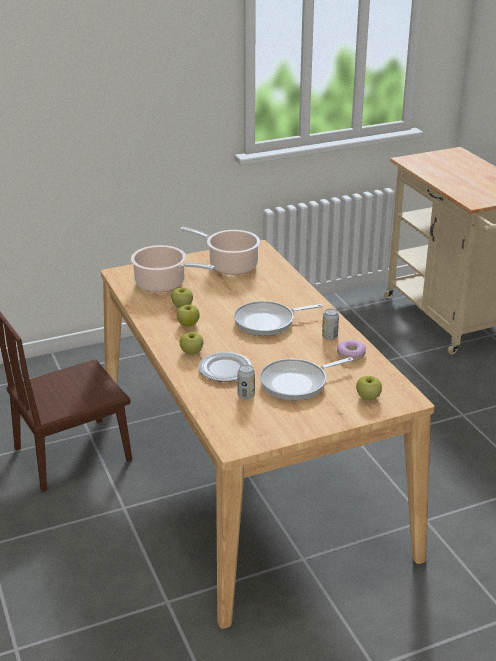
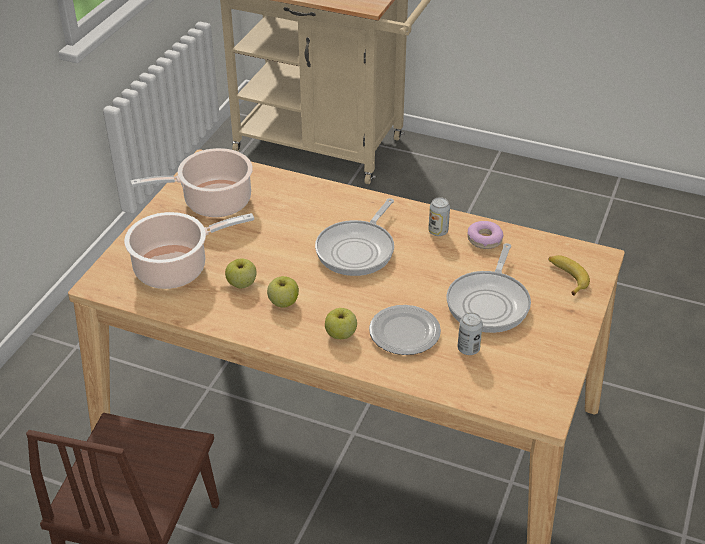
camera: 45 degrees left, 10 degrees up
apple [356,376,382,400] -> banana [548,255,590,296]

